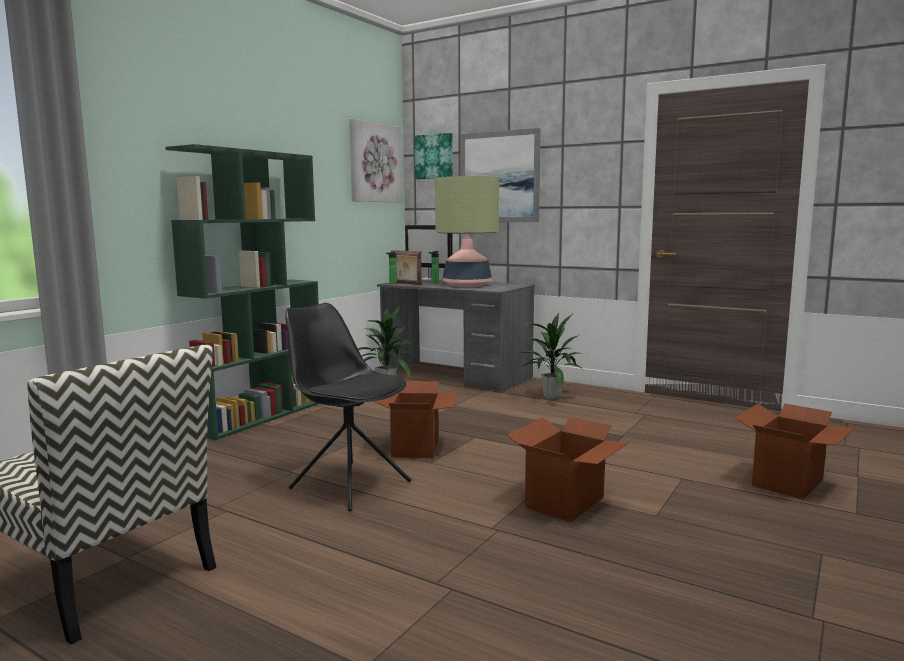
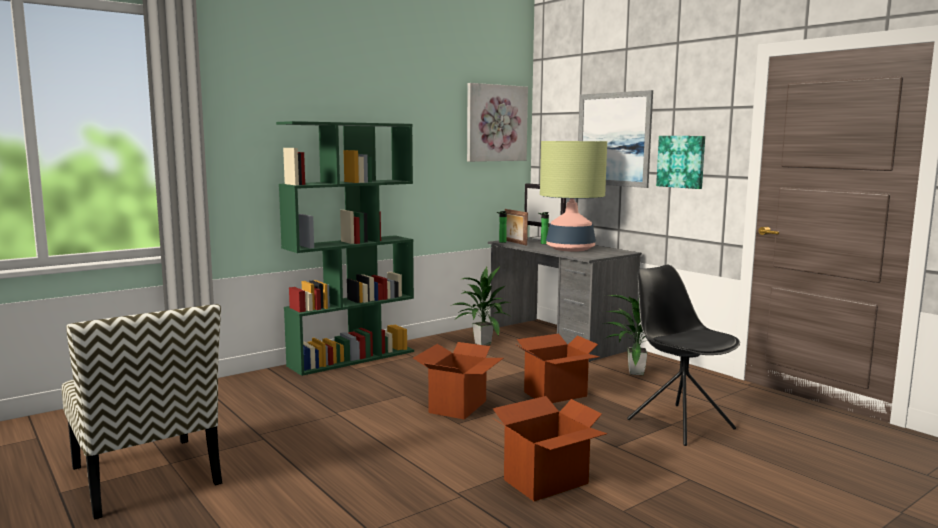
camera: 20 degrees right, 0 degrees up
black chair [285,303,411,511] -> black chair moved to [627,265,740,446]
picture [414,133,453,179] -> picture moved to [656,136,705,189]
cardboard box [735,403,855,499] -> cardboard box moved to [517,333,599,403]

